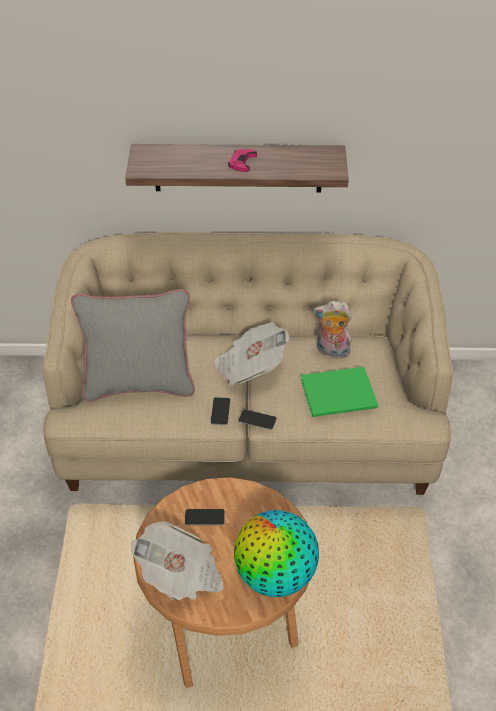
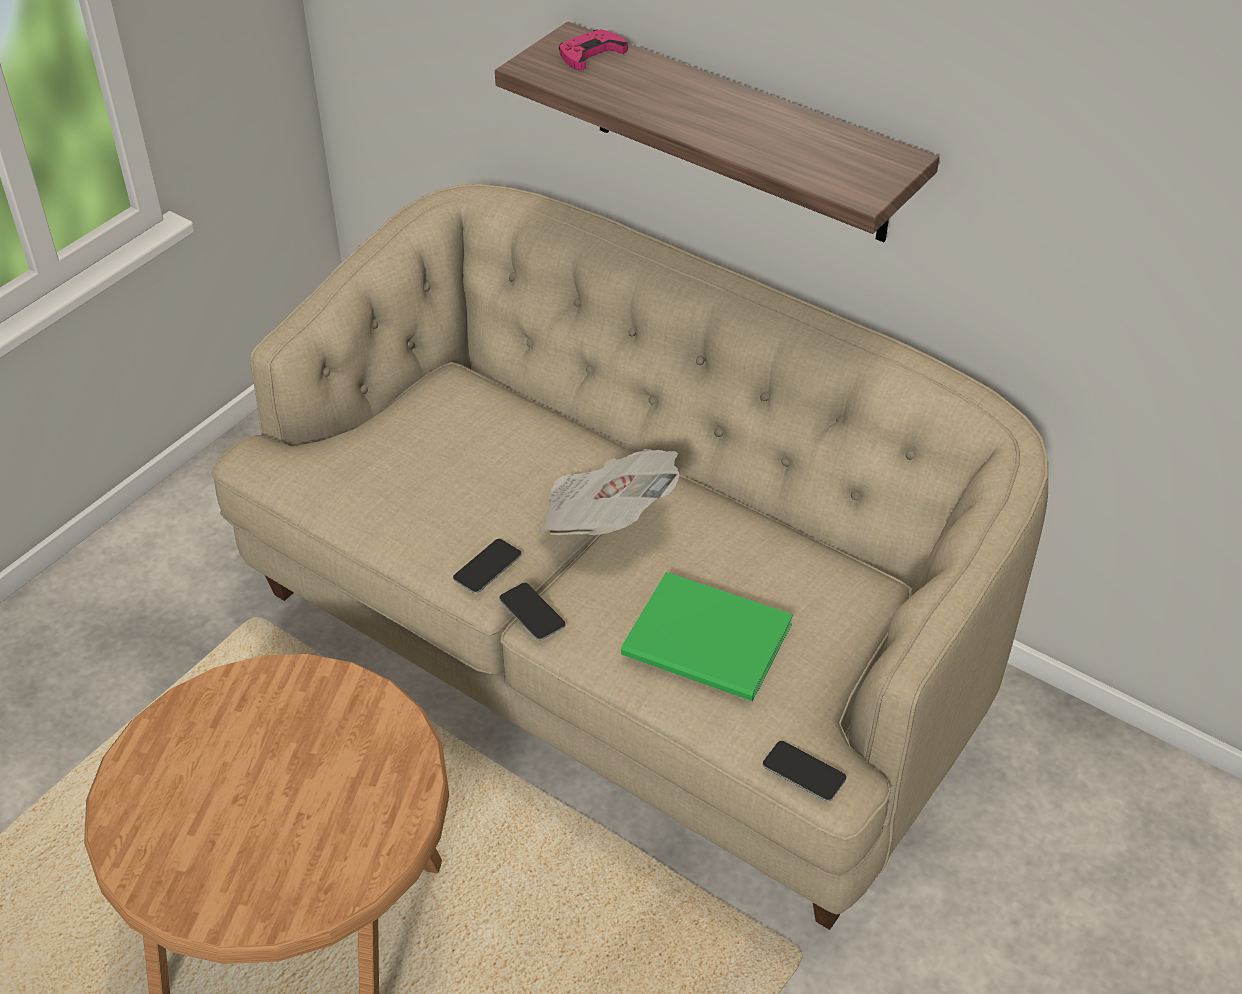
camera: 35 degrees right, 0 degrees up
grey pillow [71,289,195,402] -> none
newspaper [131,521,224,601] -> none
phone [185,509,225,525] -> phone moved to [763,741,846,801]
pink game controller [228,149,257,172] -> pink game controller moved to [559,29,628,70]
globe [234,510,319,597] -> none
plush toy [313,301,352,358] -> none

